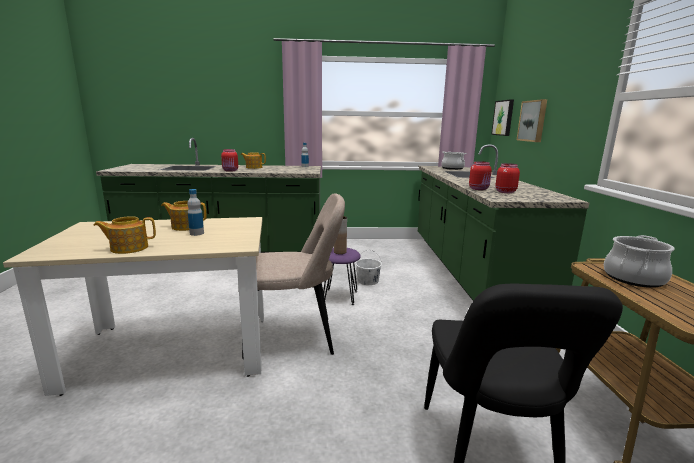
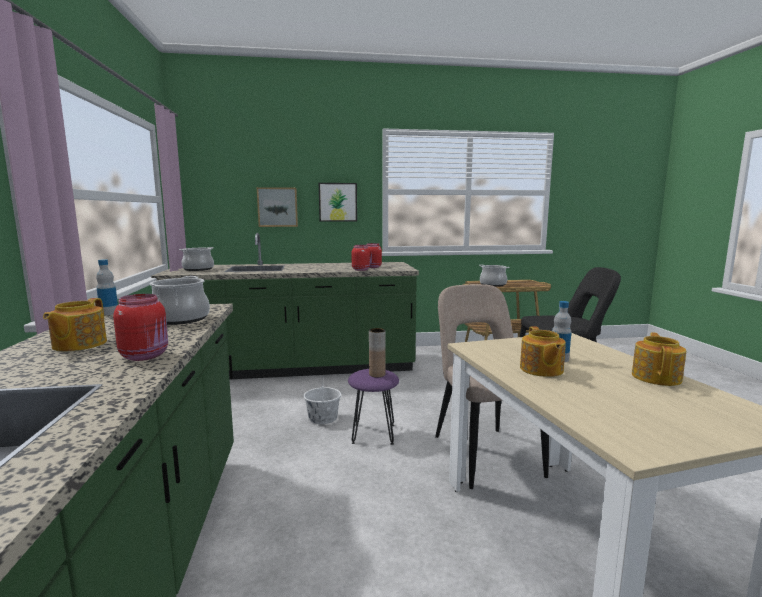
camera: 95 degrees left, 5 degrees down
teapot [93,216,156,254] -> teapot turned 135 degrees counterclockwise [632,332,686,386]
picture [491,99,514,136] -> picture moved to [319,183,357,222]
none -> cooking pot [150,276,210,325]

